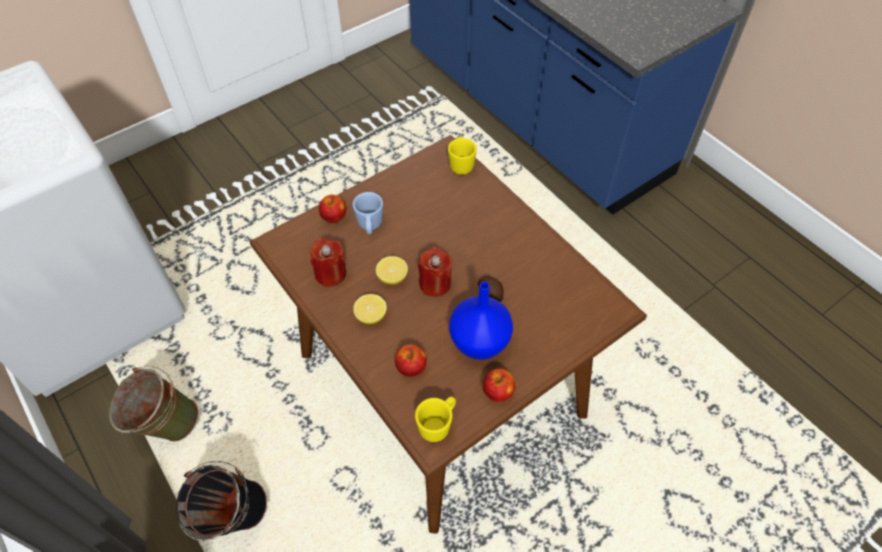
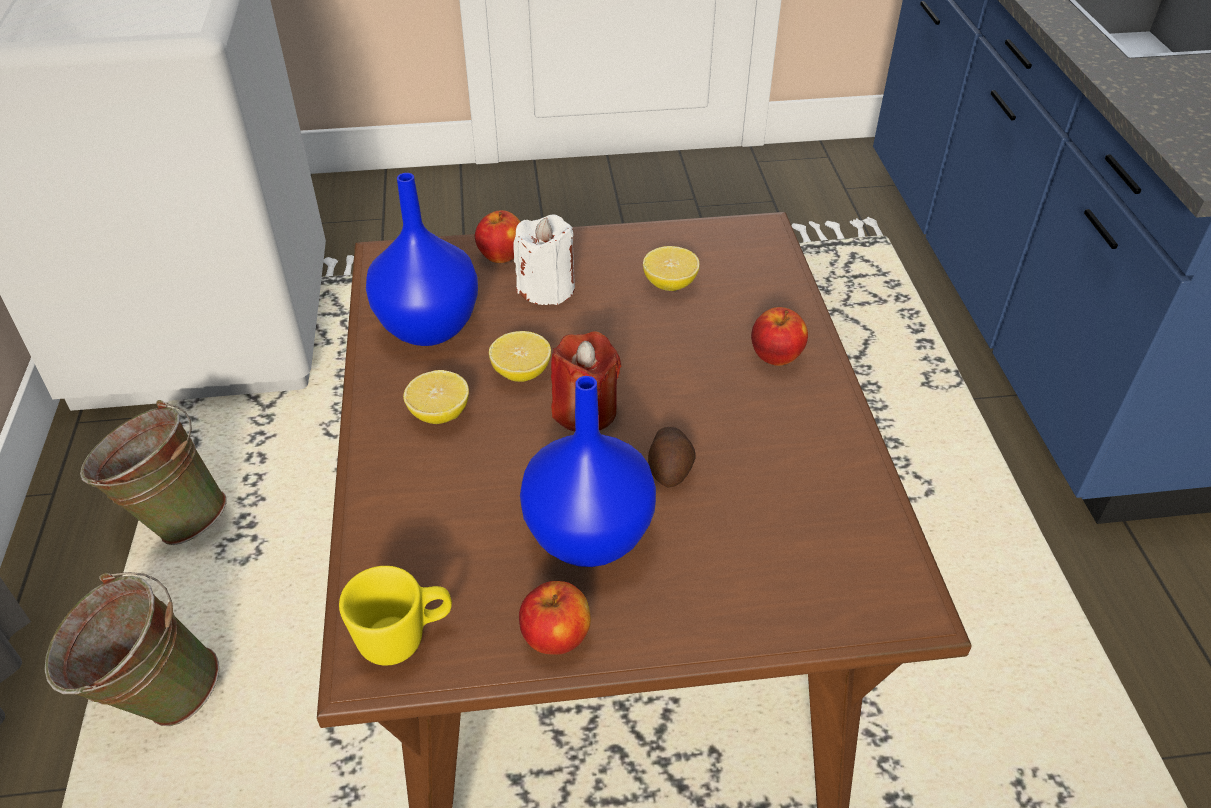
camera: 30 degrees right, 10 degrees down
black bucket [176,461,267,541] -> green bucket [44,572,219,726]
red candle [310,238,346,287] -> blue vase [366,173,478,346]
blue mug [353,192,383,234] -> white candle [513,214,575,305]
apple [395,344,427,377] -> apple moved to [751,307,808,366]
yellow mug [448,137,477,175] -> none
none -> lemon [643,246,700,291]

